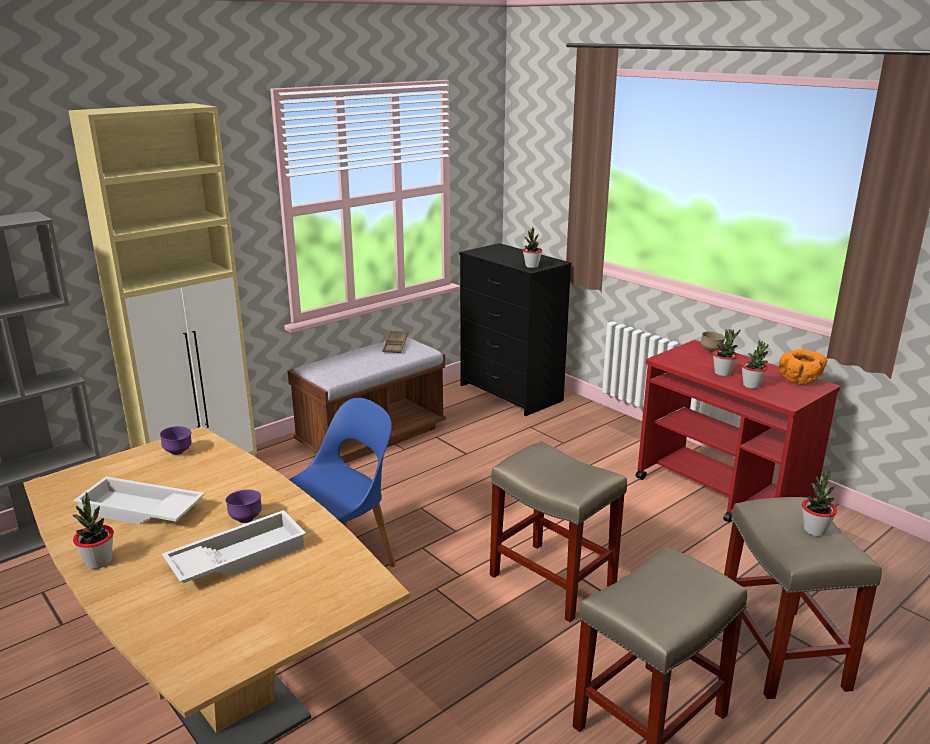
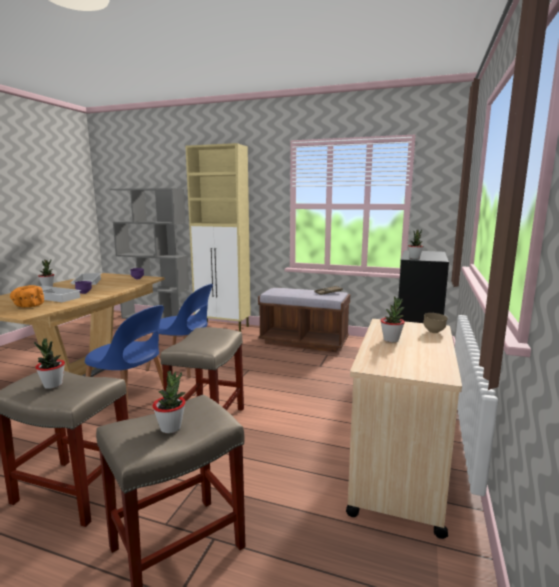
camera: 60 degrees right, 10 degrees down
red cart [636,340,840,522] -> beige cart [346,319,462,539]
potted plant [741,341,769,389] -> potted plant moved to [34,338,65,389]
orange bowl [779,349,827,385] -> orange bowl moved to [10,285,44,308]
none -> blue chair [85,305,164,419]

